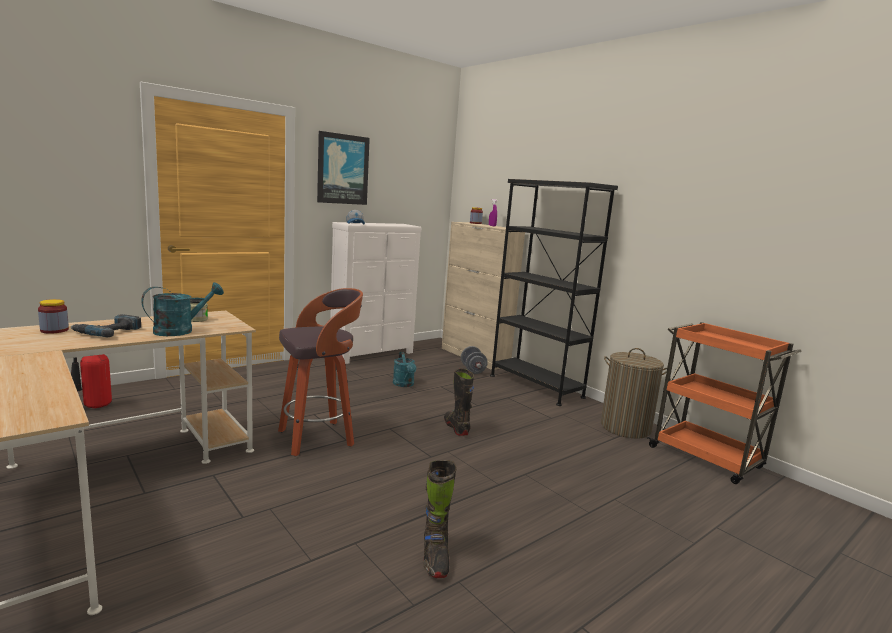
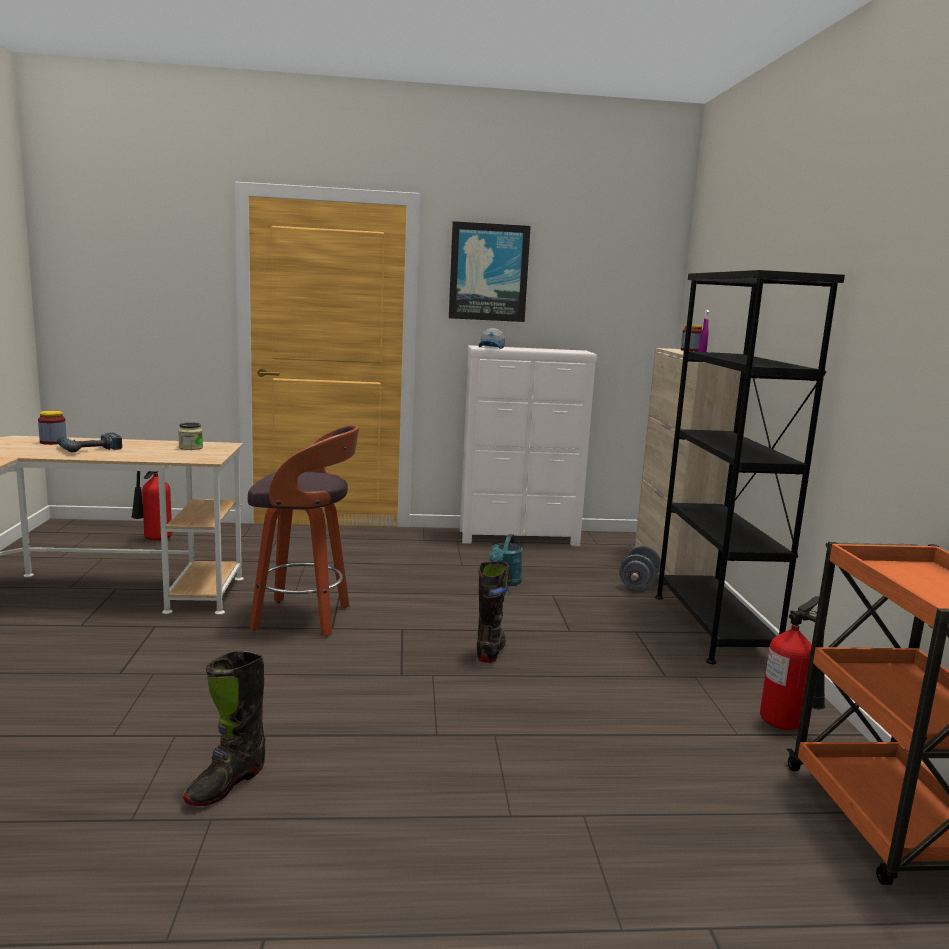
camera: 35 degrees right, 0 degrees up
turquoise watering can [141,282,224,336] -> none
laundry basket [601,348,667,439] -> fire extinguisher [760,596,825,730]

